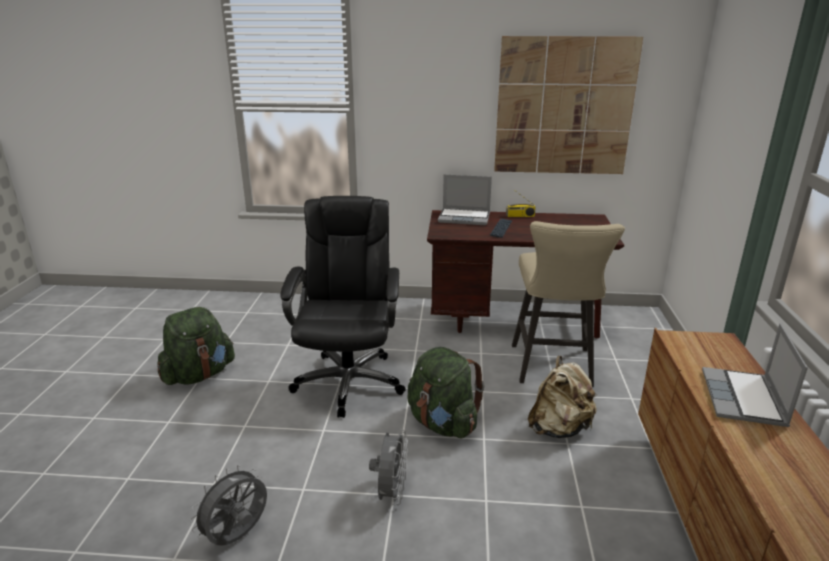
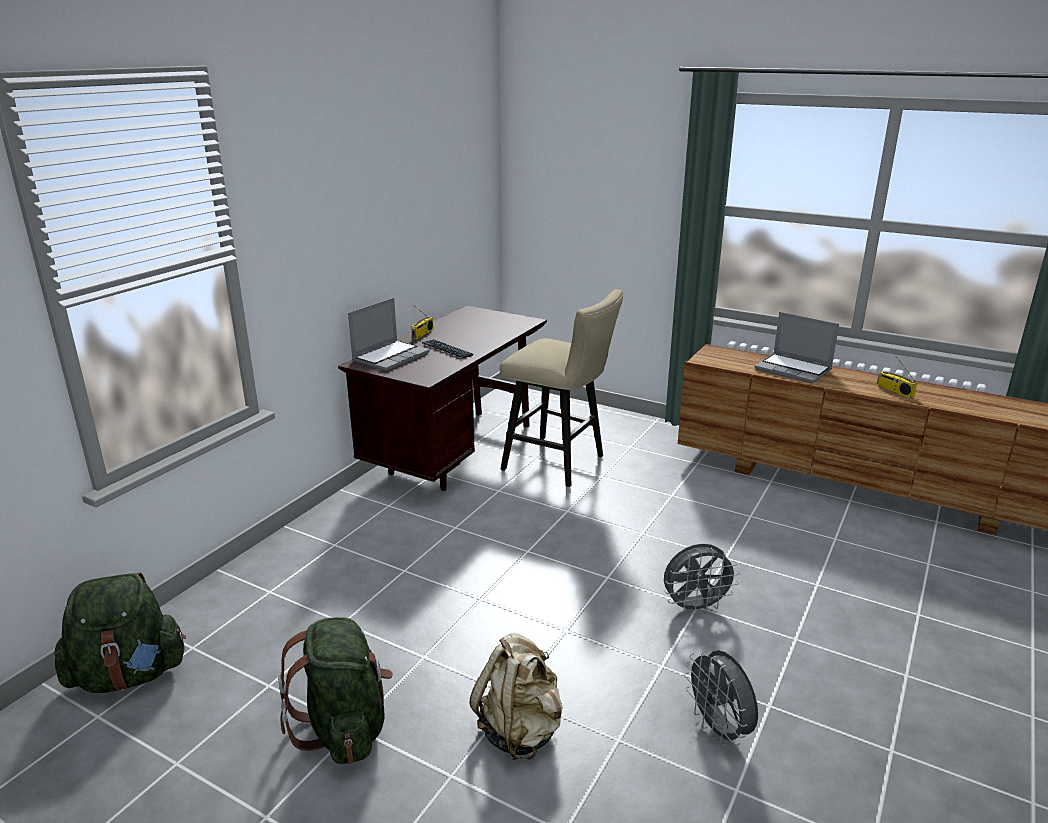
camera: 65 degrees left, 0 degrees up
black office chair [280,196,406,418] -> none
grey fan [369,430,408,505] -> grey fan turned 135 degrees clockwise [664,544,740,615]
green backpack [407,347,484,439] -> green backpack moved to [54,573,186,693]
picture [494,36,643,174] -> none
beige backpack [528,356,596,438] -> beige backpack moved to [470,633,563,760]
none -> radio [877,352,917,398]

